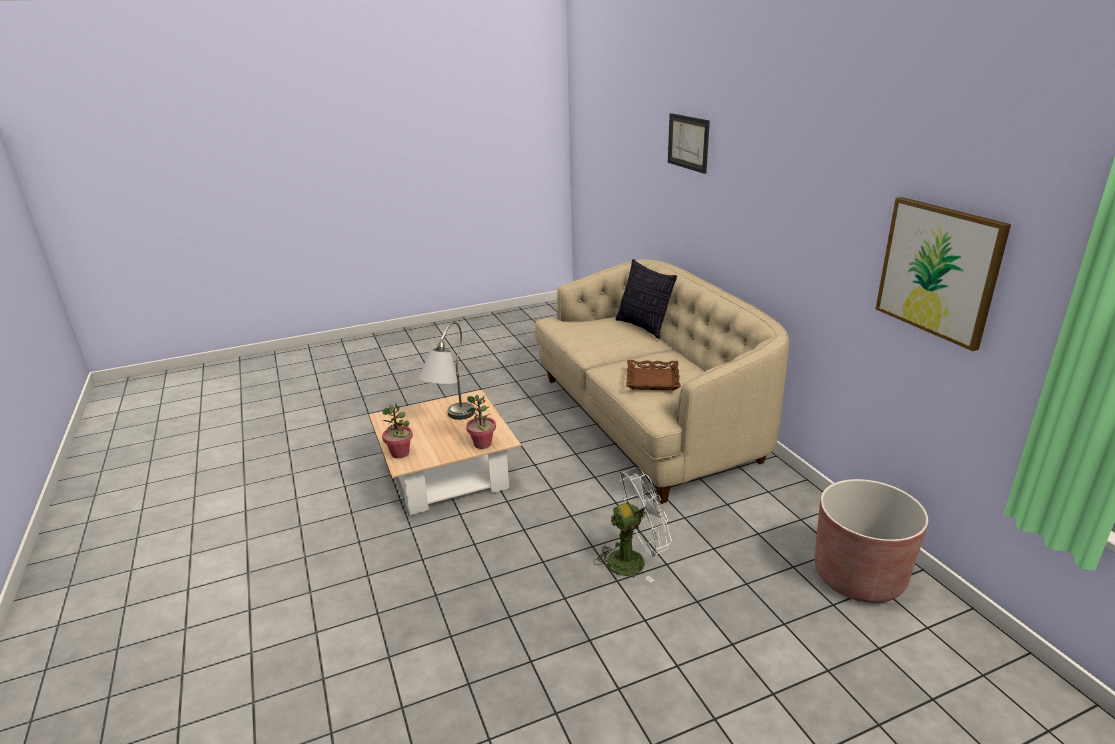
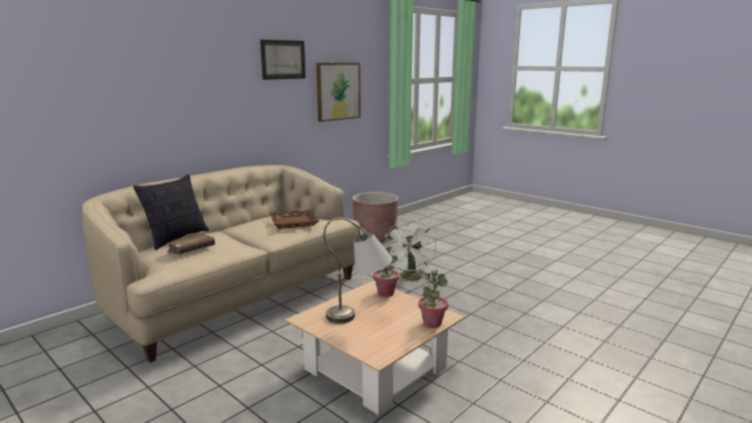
camera: 115 degrees left, 10 degrees down
white fan [594,467,672,582] -> white fan turned 120 degrees counterclockwise [385,219,436,280]
picture [668,113,710,174] -> picture moved to [260,40,306,80]
none -> brown book [166,233,215,255]

